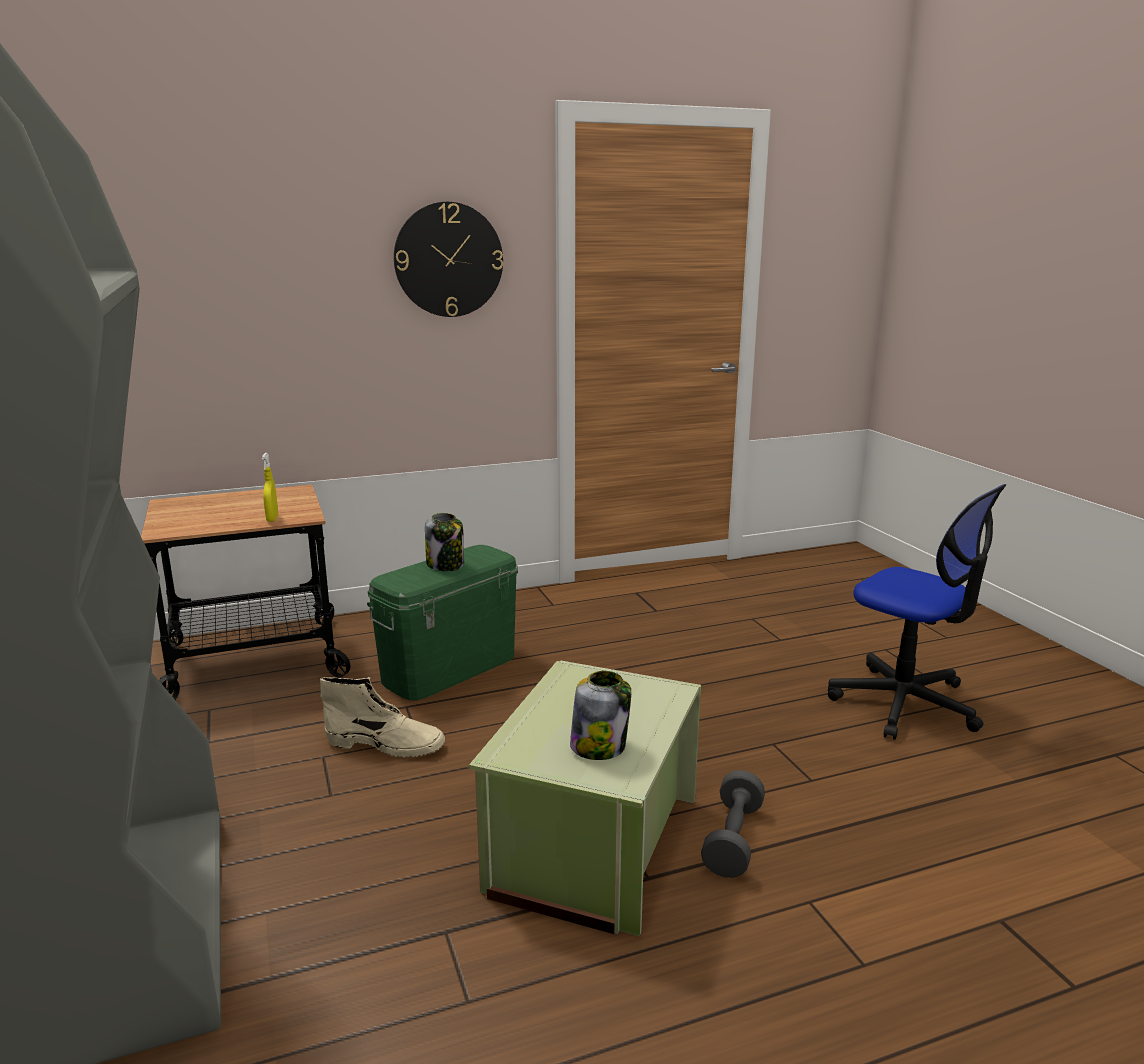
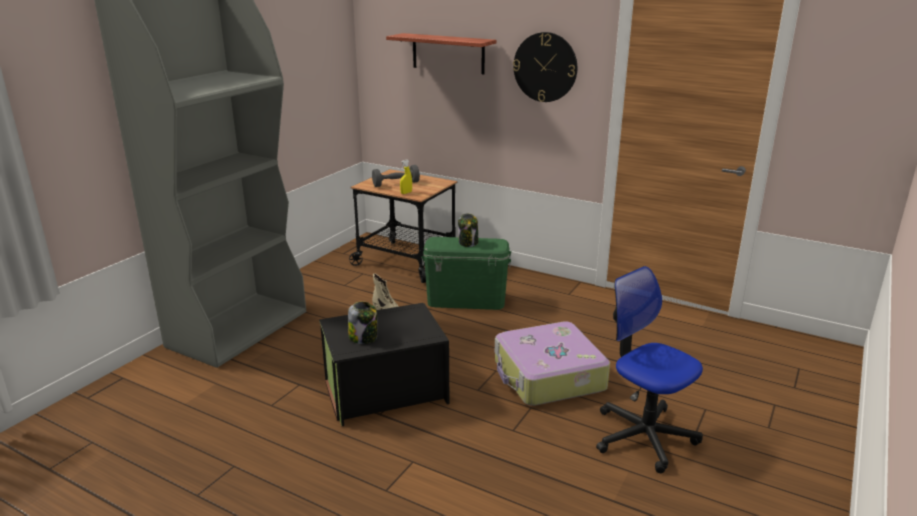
camera: 50 degrees right, 5 degrees up
green storage box [469,660,701,936] -> black storage box [319,303,449,426]
grey dumbbell [701,770,765,878] -> grey dumbbell moved to [372,165,420,187]
office chair [828,484,1007,740] -> office chair turned 135 degrees clockwise [596,266,703,473]
none -> shelf [386,33,496,74]
none -> suitcase [495,321,610,406]

